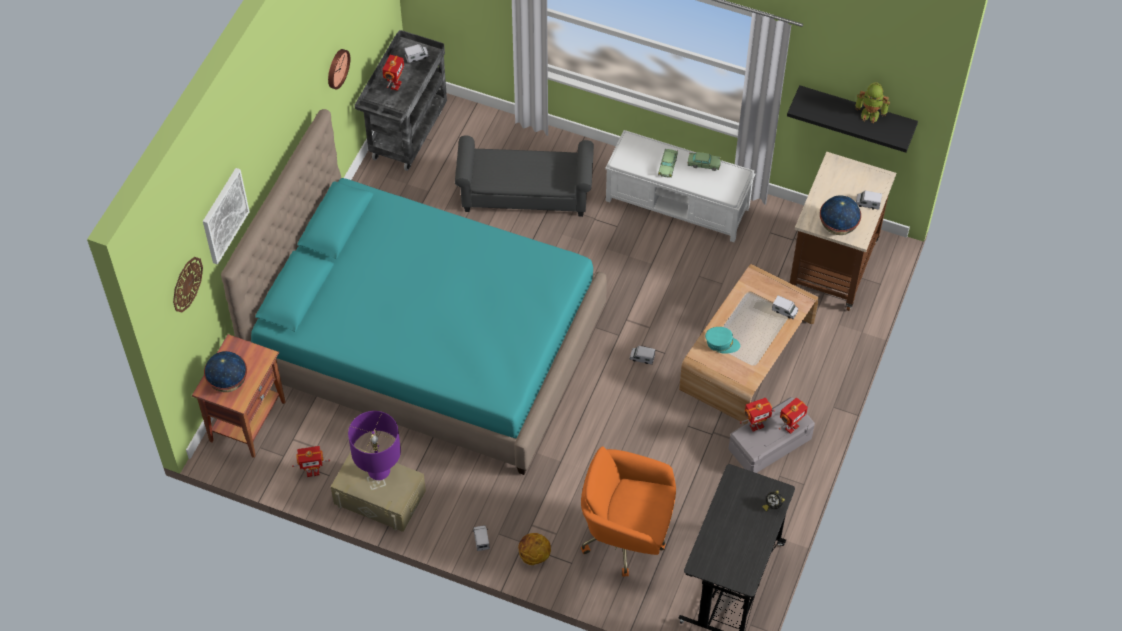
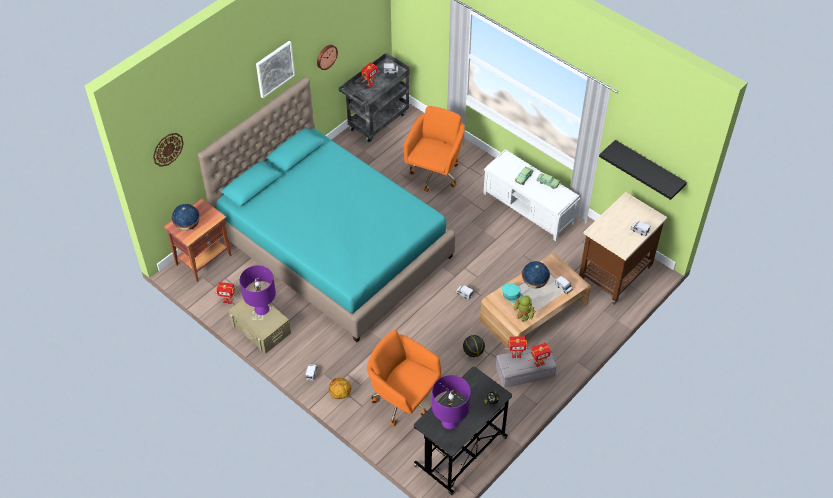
camera: 20 degrees right, 5 degrees down
picture [203,168,250,265] -> picture moved to [256,41,295,98]
grey ottoman [455,135,594,217] -> orange office chair [403,106,465,192]
globe [820,195,861,235] -> globe moved to [522,261,550,288]
toy robot [855,82,890,123] -> toy robot moved to [514,295,535,322]
none -> purple table lamp [432,375,471,429]
none -> basketball [463,335,485,357]

